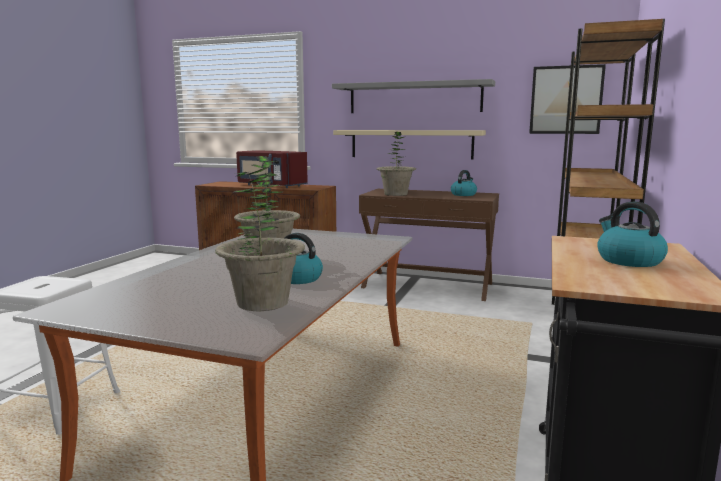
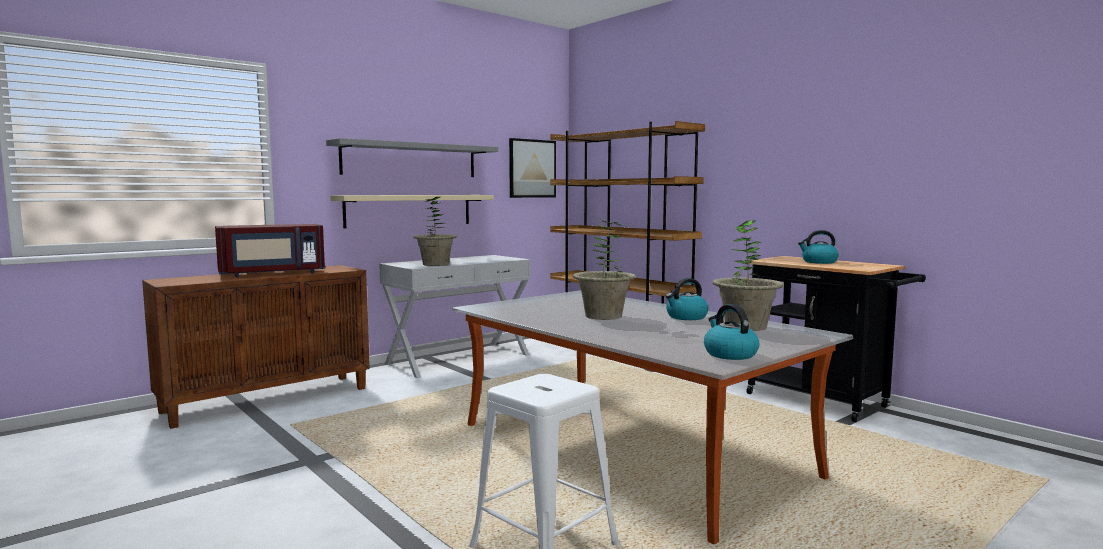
camera: 60 degrees left, 5 degrees down
brown console table [359,189,499,301] -> white console table [379,255,530,378]
kettle [451,170,477,196] -> kettle moved to [704,304,759,360]

